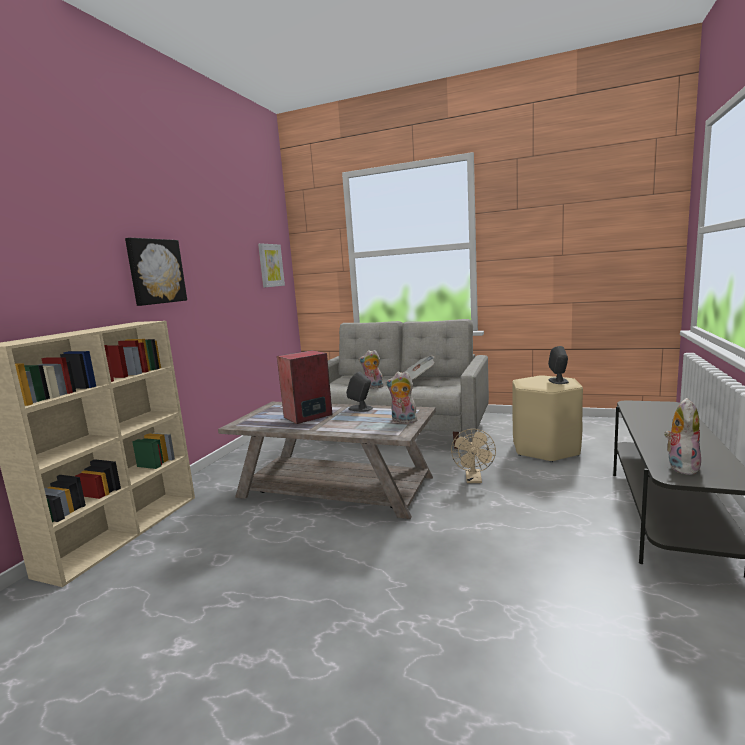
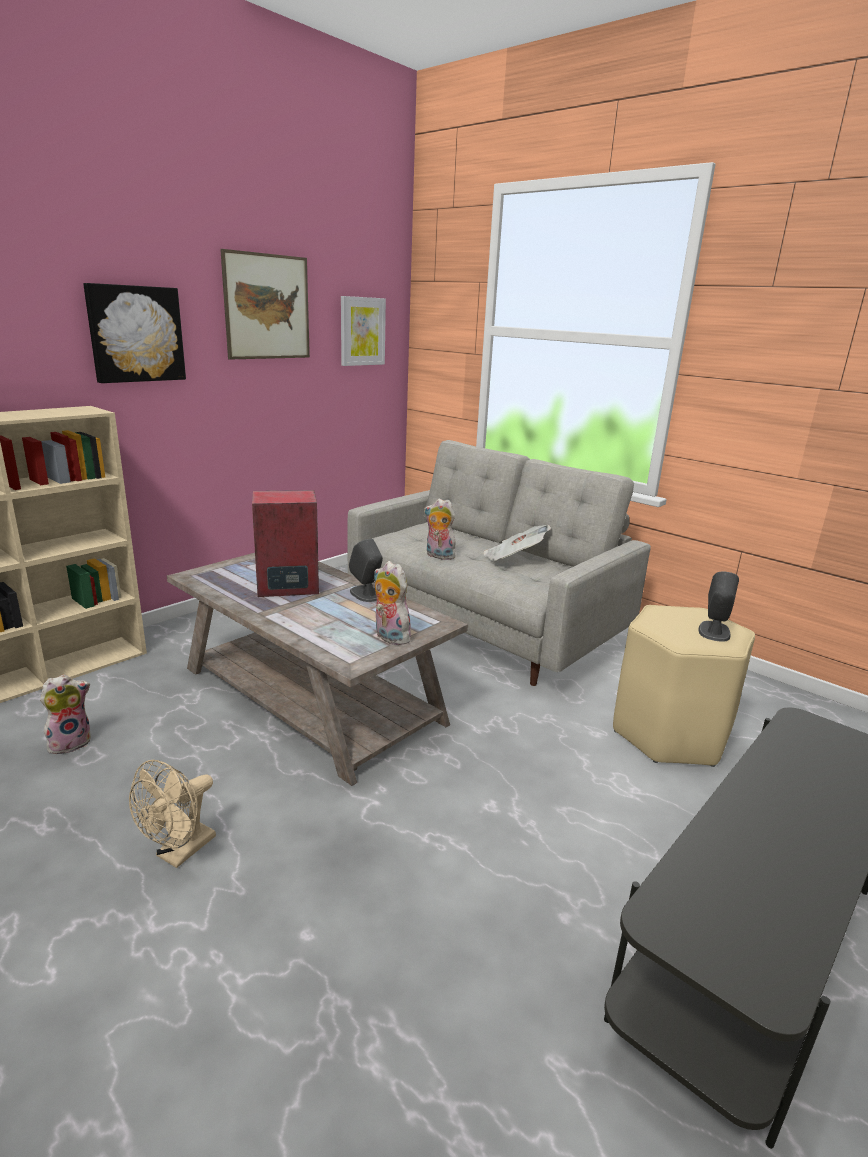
camera: 20 degrees right, 10 degrees up
beige fan [451,429,496,483] -> beige fan moved to [129,760,216,868]
plush toy [664,398,701,475] -> plush toy moved to [40,674,91,754]
none -> picture [220,249,310,360]

